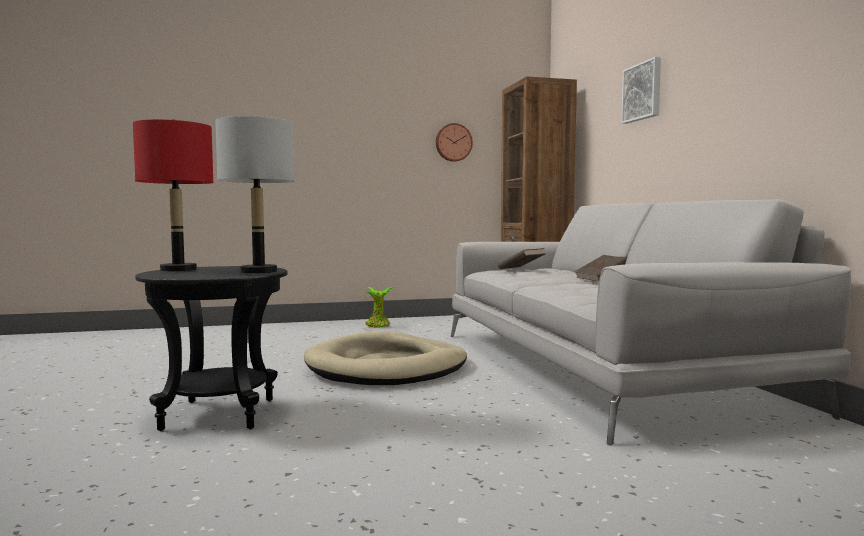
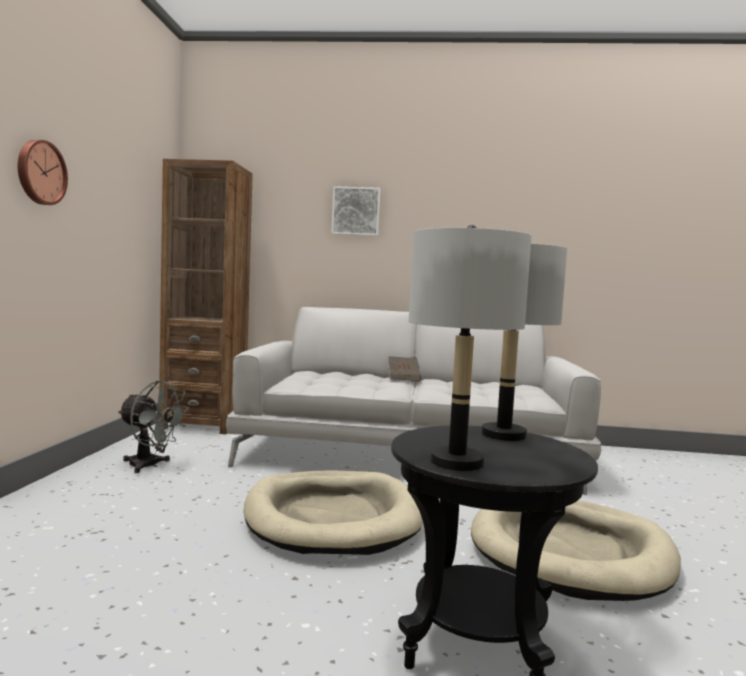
camera: 70 degrees left, 0 degrees up
red table lamp [133,119,213,271] -> grey table lamp [409,225,531,471]
potted plant [365,287,394,327] -> none
wall clock [436,123,473,162] -> wall clock moved to [17,140,68,205]
brown book [498,248,545,269] -> none
none -> grey fan [118,381,189,473]
none -> beige dog bed [471,500,681,601]

